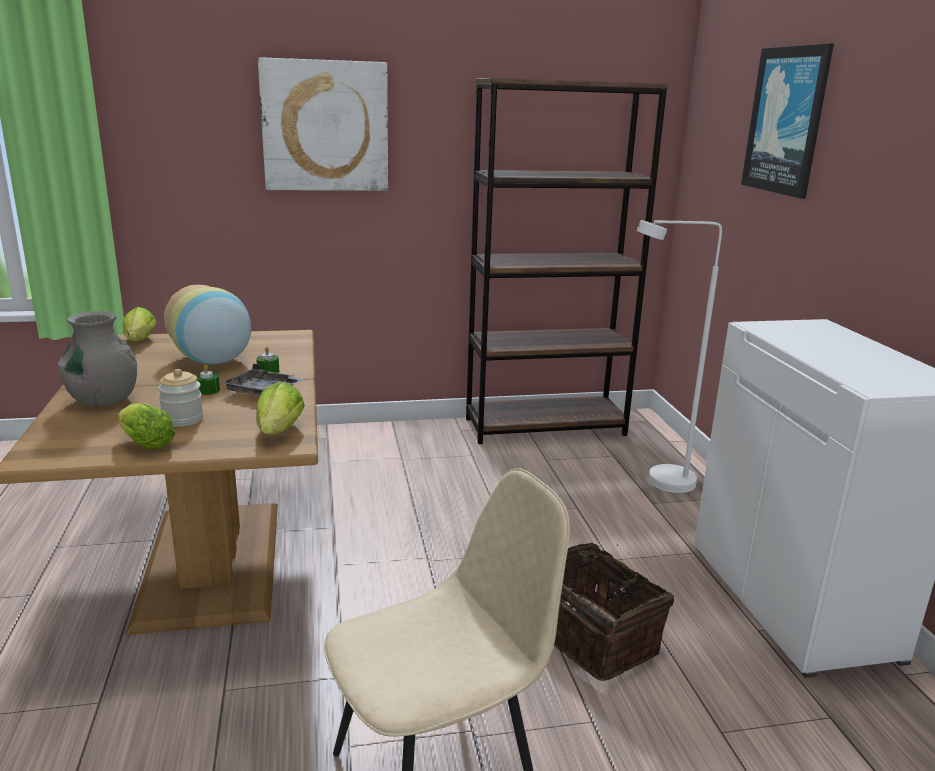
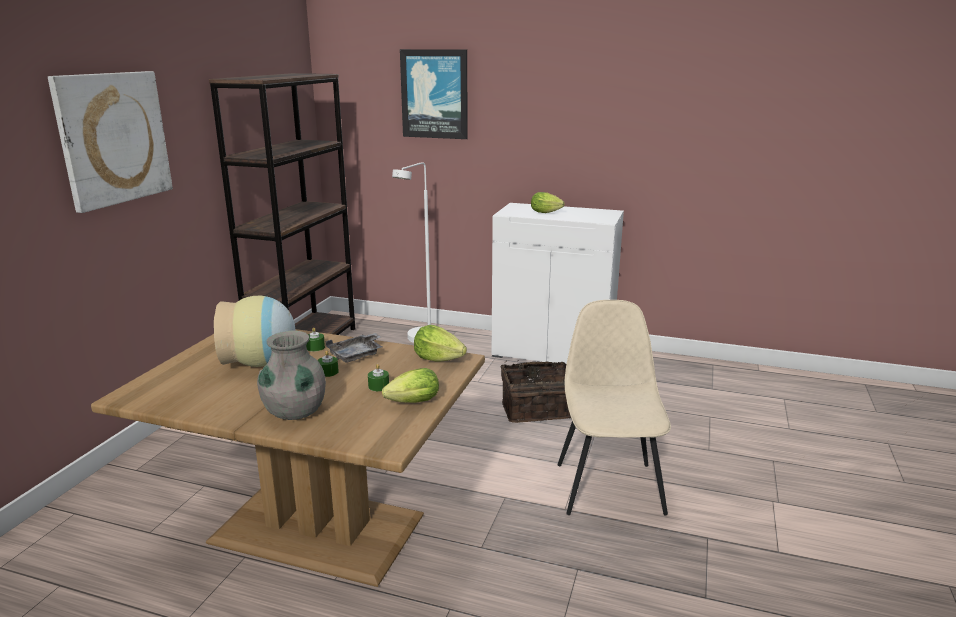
camera: 60 degrees left, 0 degrees up
lettuce [123,307,157,341] -> lettuce moved to [531,192,565,213]
jar [158,369,203,427] -> green candle [368,364,389,391]

